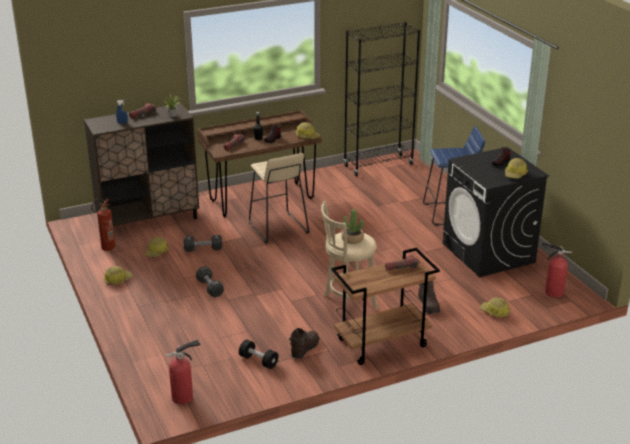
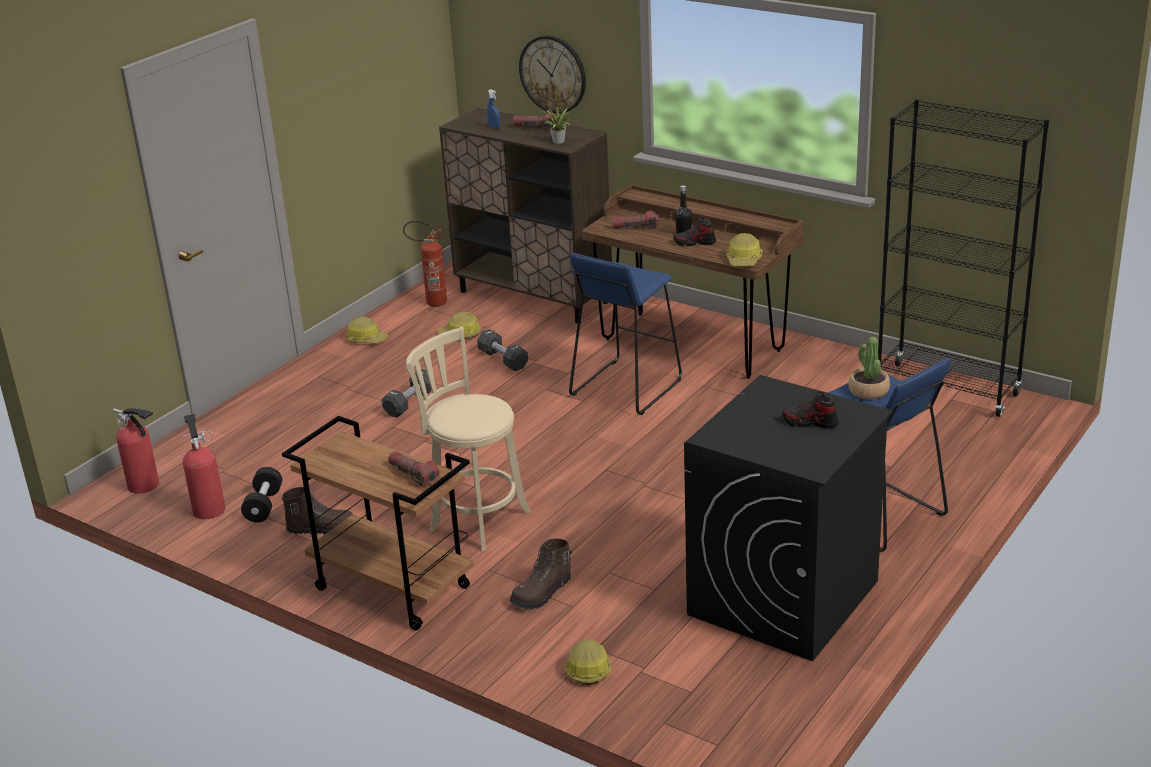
camera: 60 degrees right, 0 degrees up
beige stool [249,153,309,243] -> blue stool [569,253,682,415]
potted plant [341,209,364,244] -> potted plant moved to [848,337,890,399]
hard hat [505,158,528,179] -> none
fire extinguisher [542,243,572,297] -> fire extinguisher moved to [182,414,225,519]
none -> wall clock [519,36,586,114]

